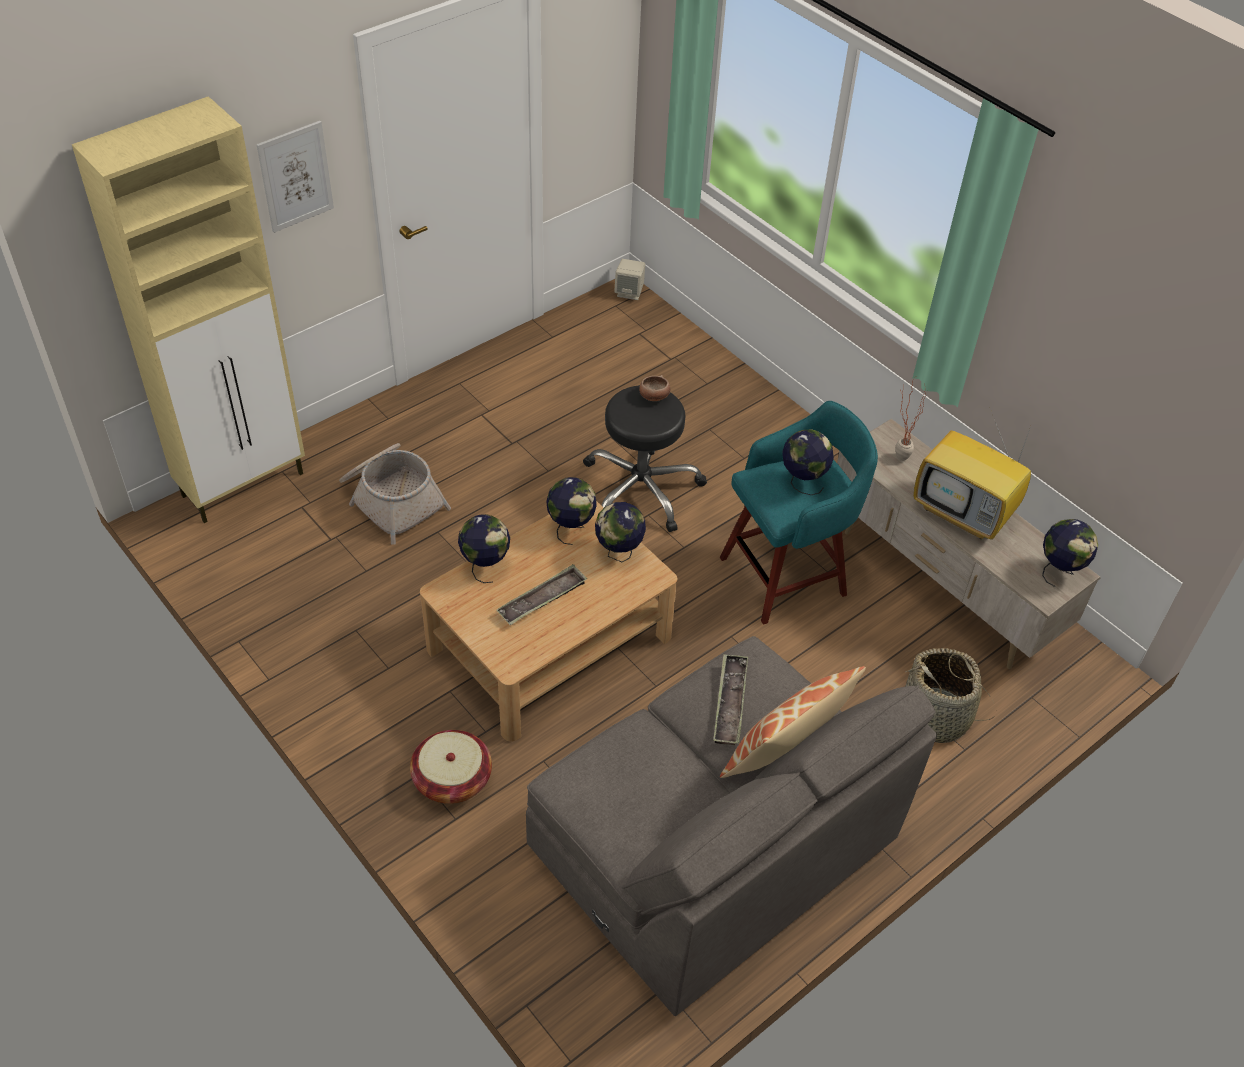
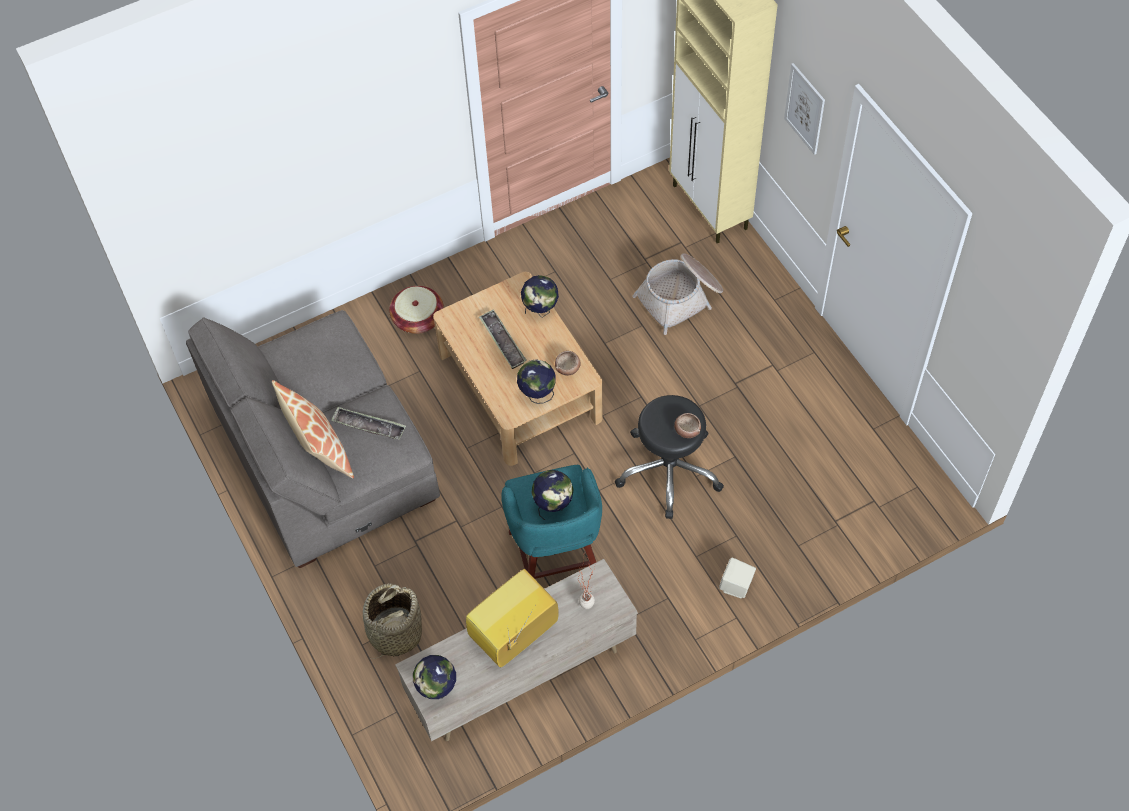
camera: 105 degrees right, 10 degrees up
globe [546,477,597,545] -> bowl [555,351,581,376]
beige speaker [614,259,645,300] -> beige speaker moved to [719,557,756,598]

